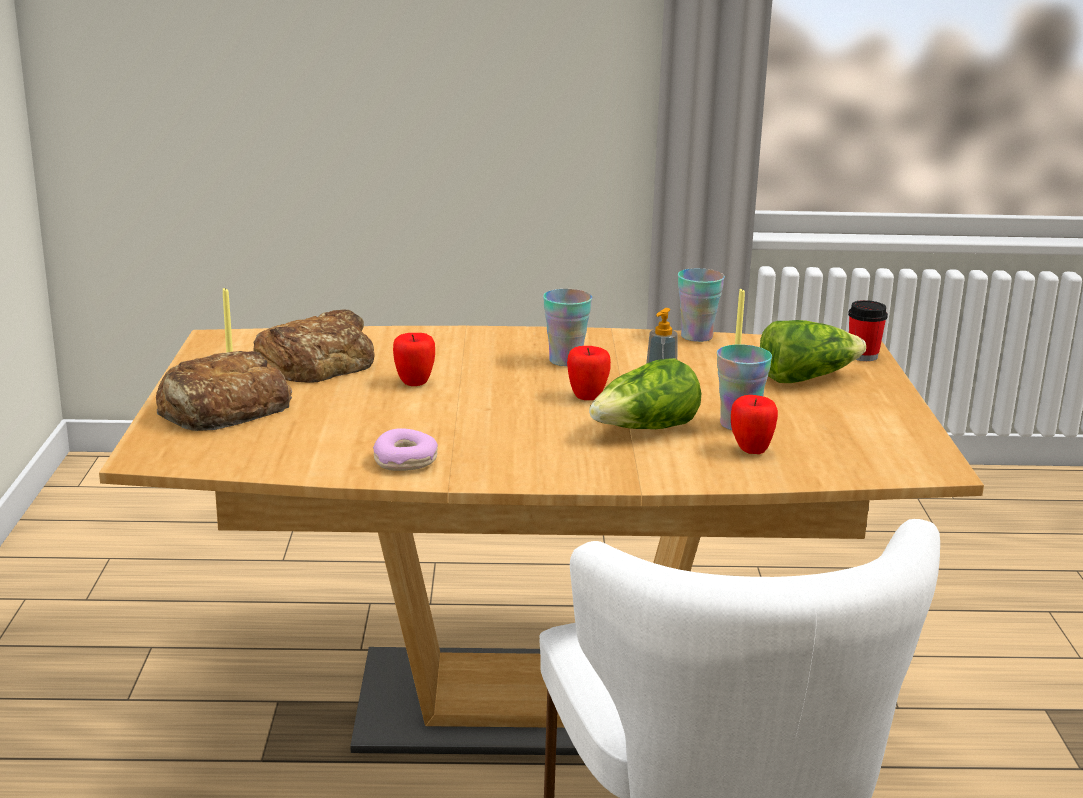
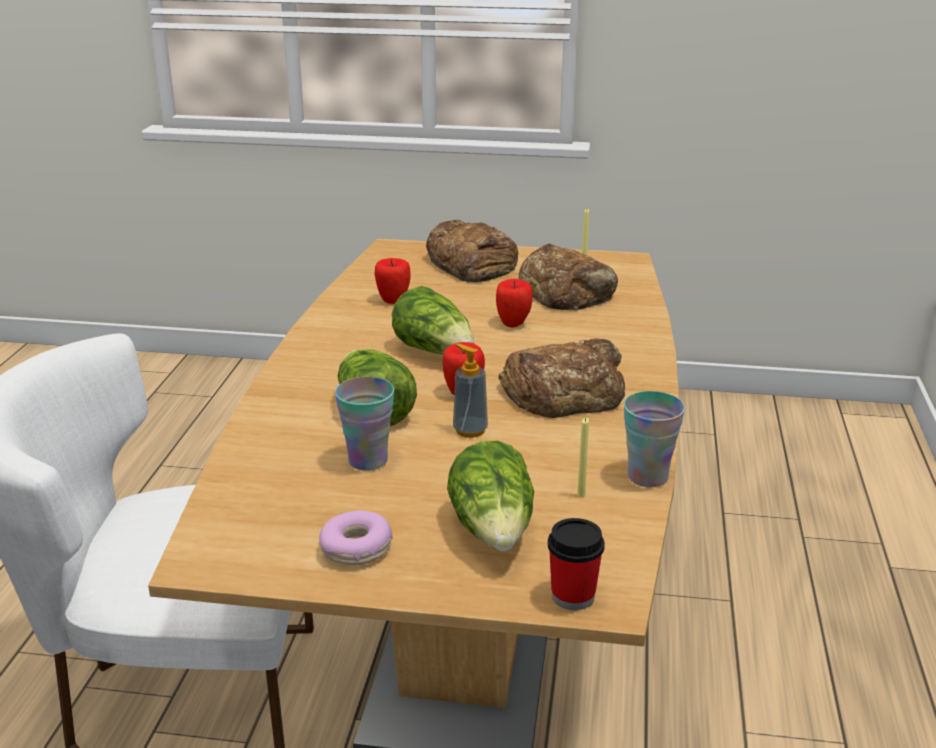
camera: 100 degrees right, 5 degrees up
donut [373,428,438,471] -> donut moved to [319,510,393,565]
cup [543,289,592,366] -> bread [499,338,625,418]
apple [731,395,778,454] -> apple moved to [375,258,411,304]
none -> lettuce [392,286,474,354]

